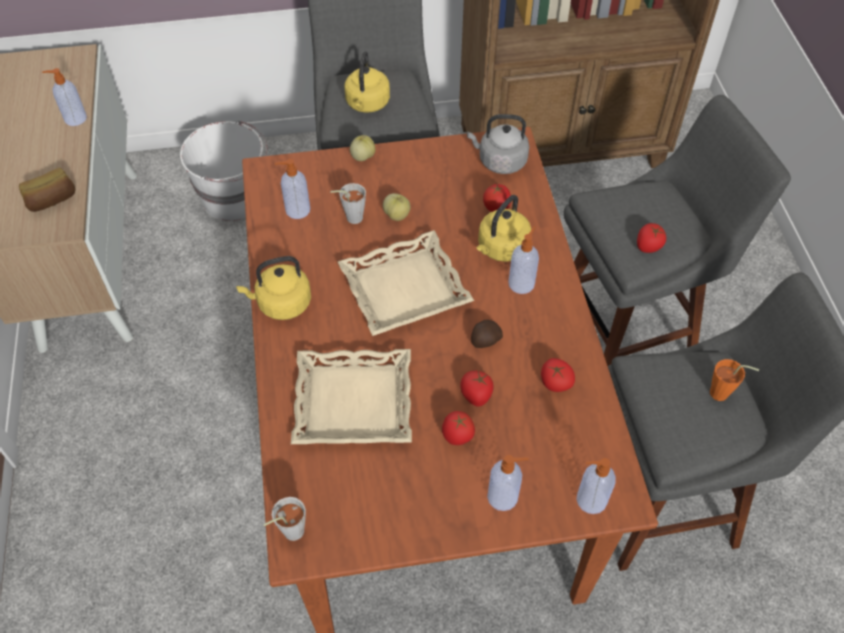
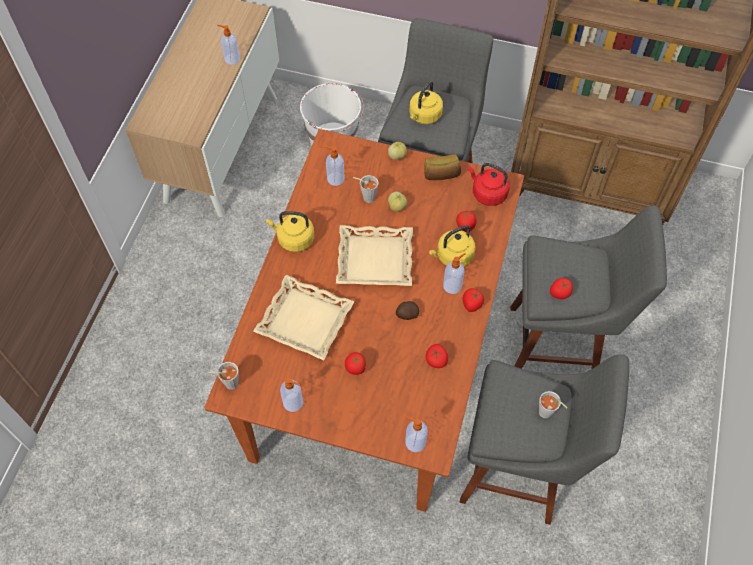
camera: 25 degrees right, 5 degrees up
bread [19,168,75,212] -> bread moved to [424,154,461,180]
tomato [460,371,493,407] -> tomato moved to [463,288,484,312]
grey kettle [467,114,529,174] -> red kettle [468,163,510,206]
soap dispenser [487,455,529,511] -> soap dispenser moved to [280,378,303,412]
orange cup [710,359,759,401] -> grey cup [539,391,567,418]

